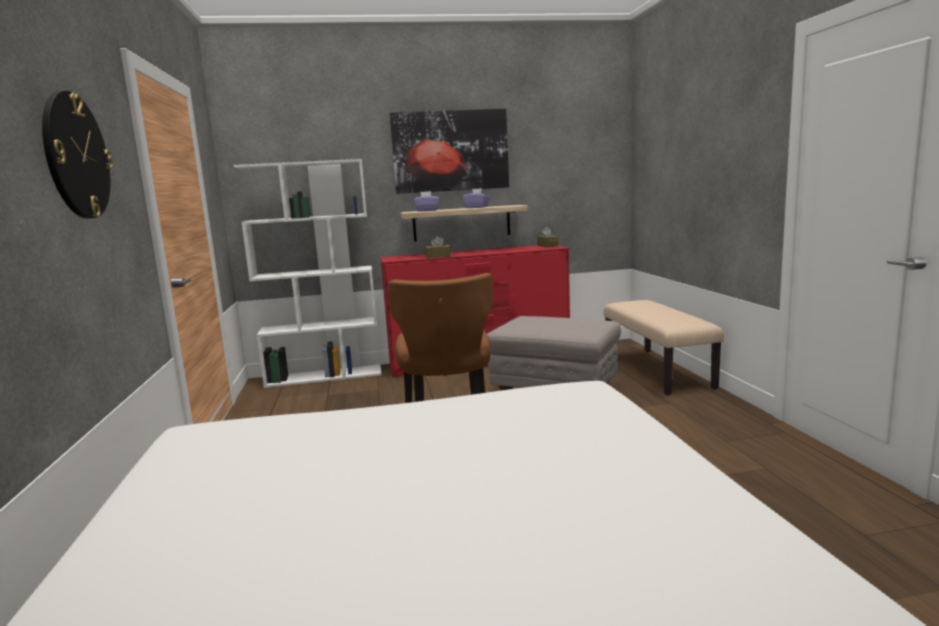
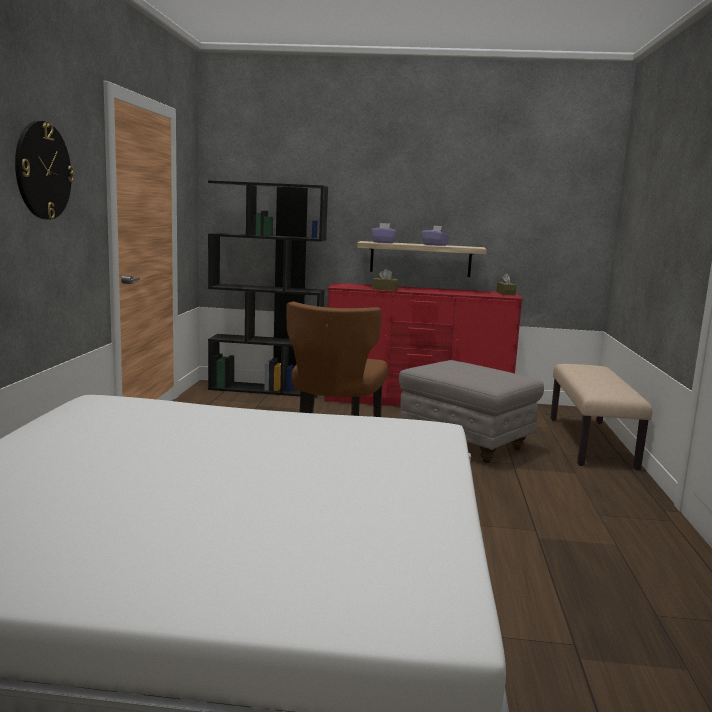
camera: 15 degrees right, 0 degrees up
white bookcase [234,159,381,388] -> black bookcase [208,180,328,398]
picture [390,109,509,194] -> none

